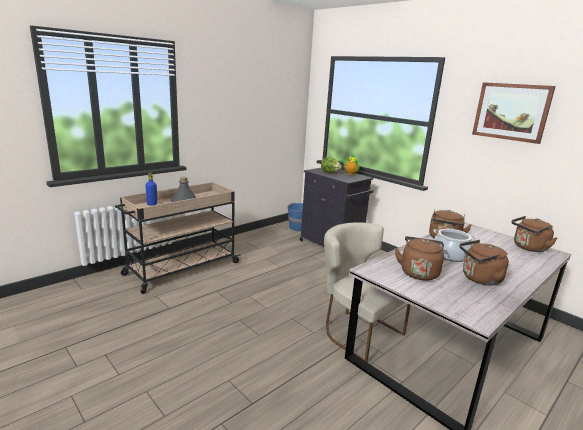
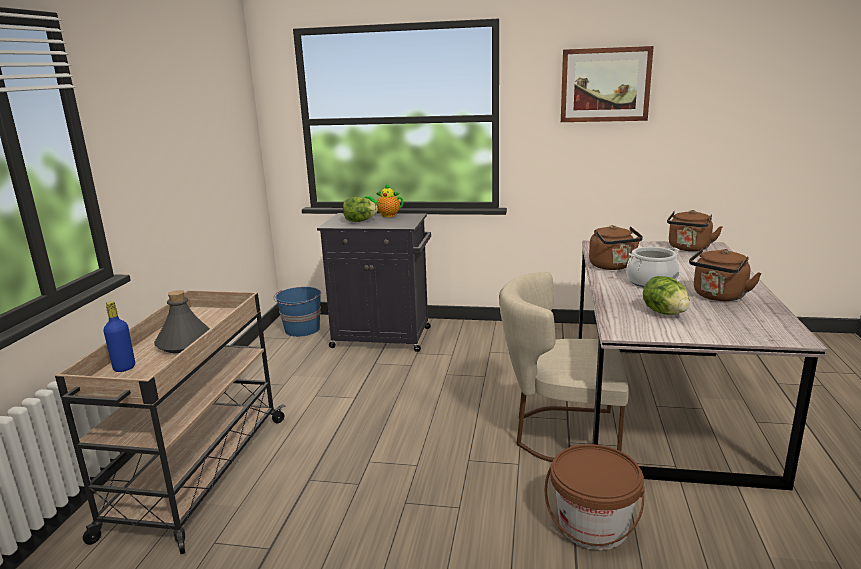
camera: 35 degrees left, 0 degrees up
brown kettle [395,236,444,281] -> lettuce [643,276,690,315]
none -> brown bucket [545,444,645,550]

